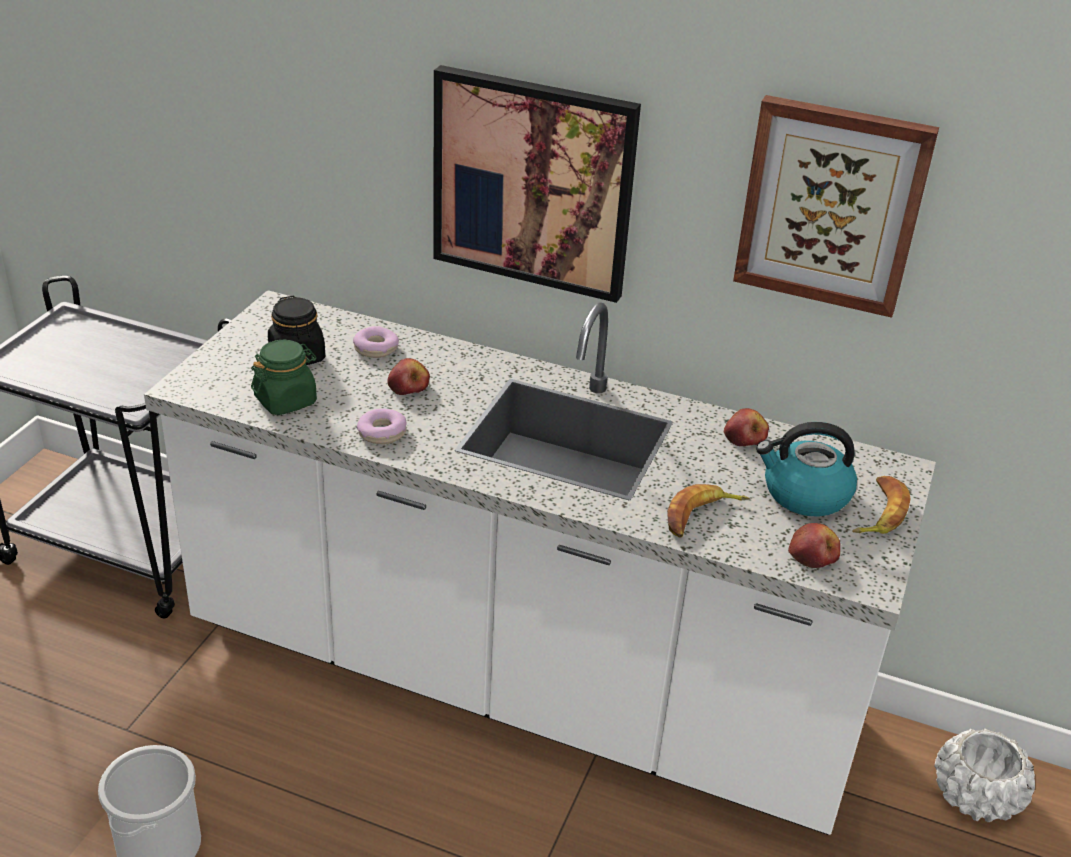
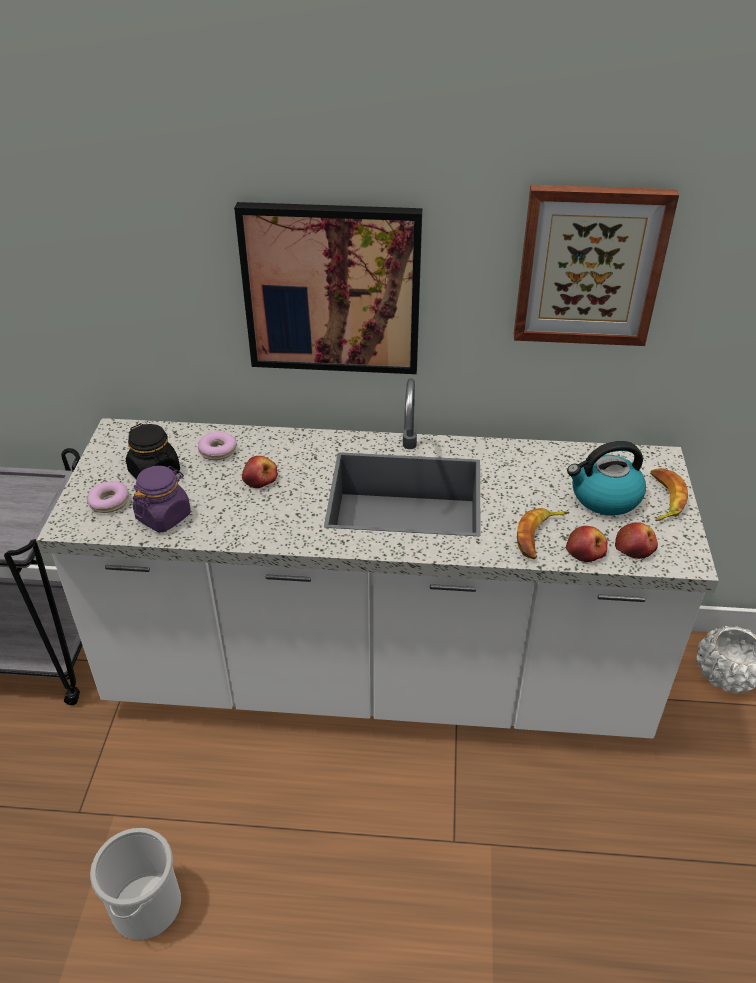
camera: 15 degrees left, 5 degrees up
green jar [251,340,317,415] -> purple jar [133,466,191,532]
donut [357,409,407,444] -> donut moved to [87,481,129,513]
apple [724,408,769,446] -> apple moved to [566,526,607,562]

